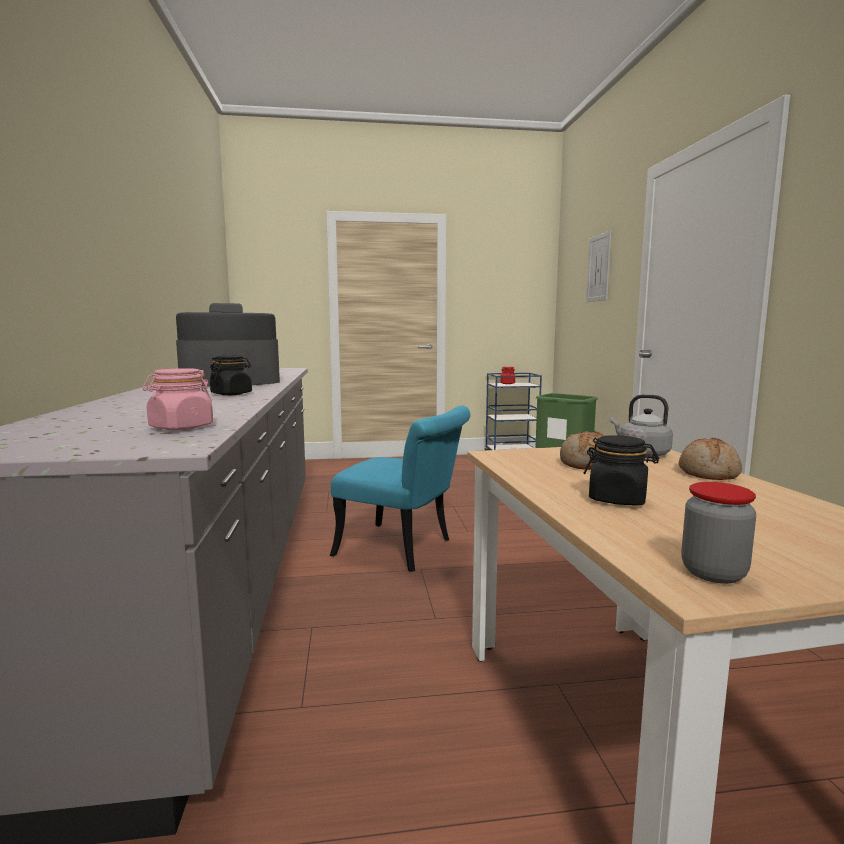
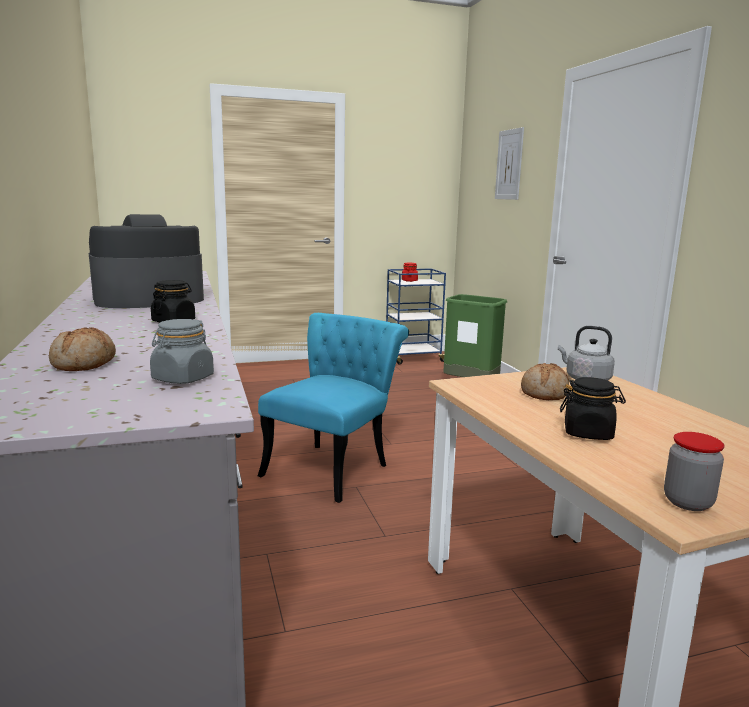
camera: 10 degrees left, 5 degrees up
pink jar [143,368,213,430] -> grey jar [150,319,214,384]
turquoise chair [330,406,471,572] -> turquoise chair turned 75 degrees counterclockwise [258,313,409,503]
bread [679,438,742,480] -> bread moved to [49,327,116,371]

